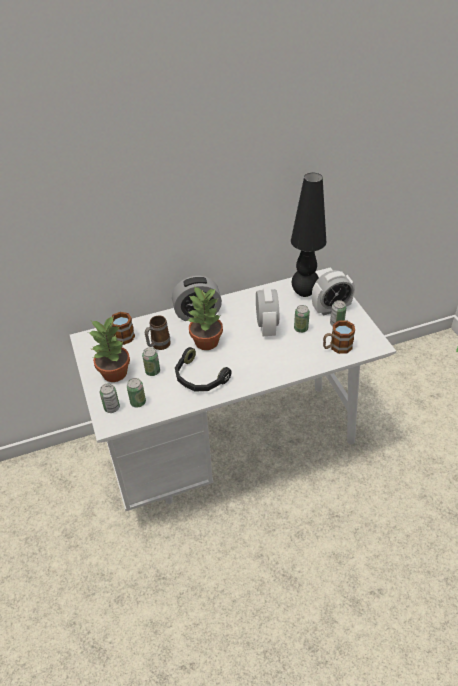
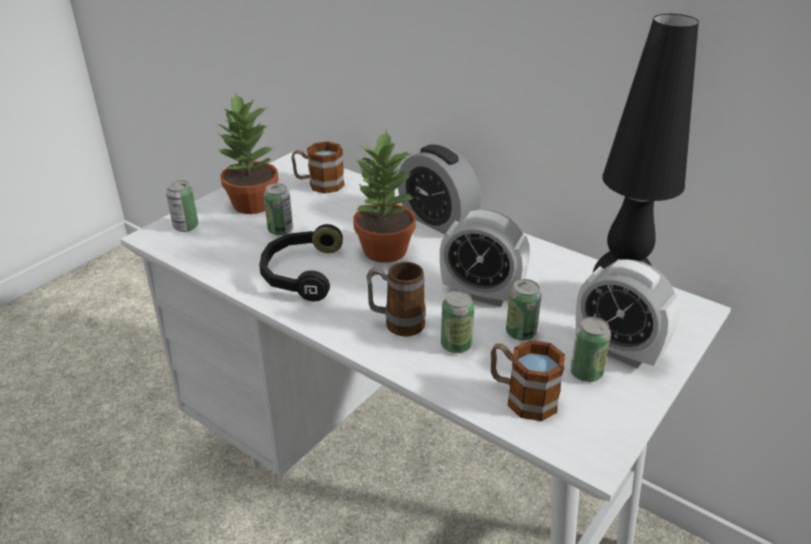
camera: 55 degrees right, 10 degrees down
can [127,378,146,408] -> can moved to [441,291,475,353]
mug [145,315,171,350] -> mug moved to [366,262,426,337]
alarm clock [256,287,279,336] -> alarm clock turned 60 degrees clockwise [440,210,530,307]

